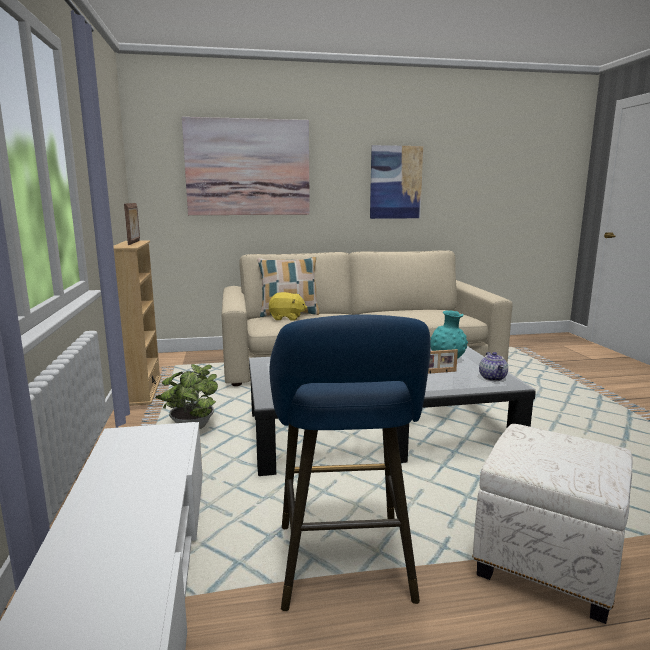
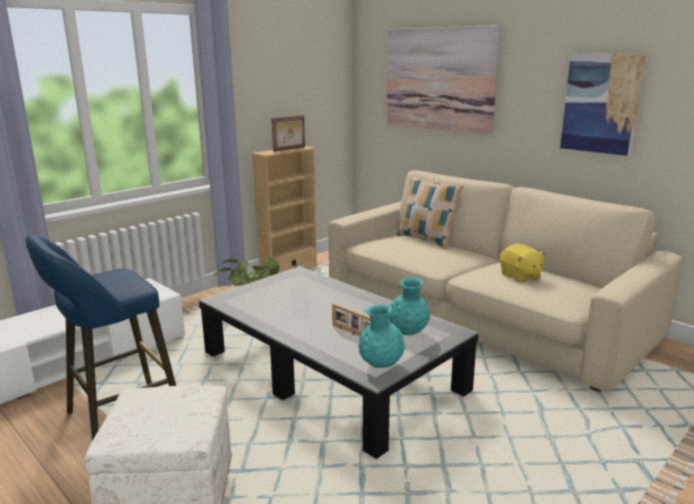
camera: 55 degrees right, 5 degrees up
yellow plush toy [269,292,307,321] -> yellow plush toy moved to [500,244,546,282]
teapot [479,352,508,381] -> turquoise vase [358,304,405,368]

